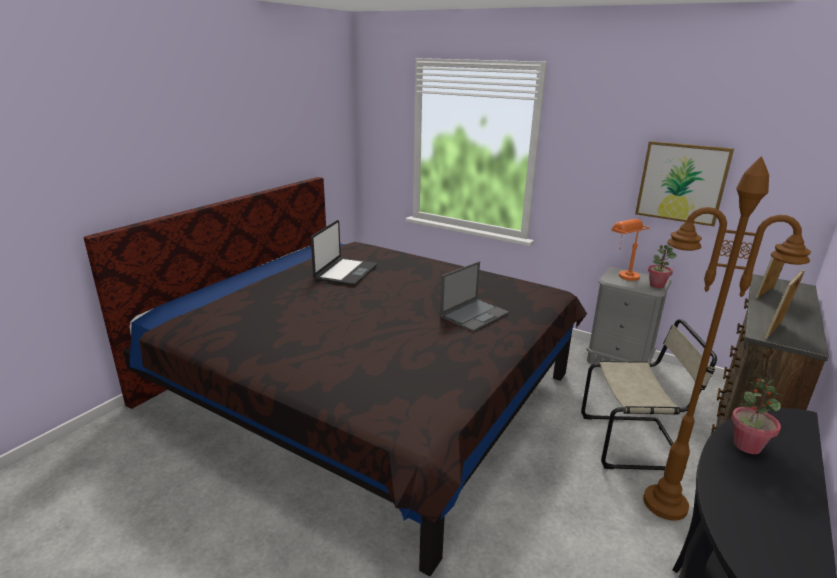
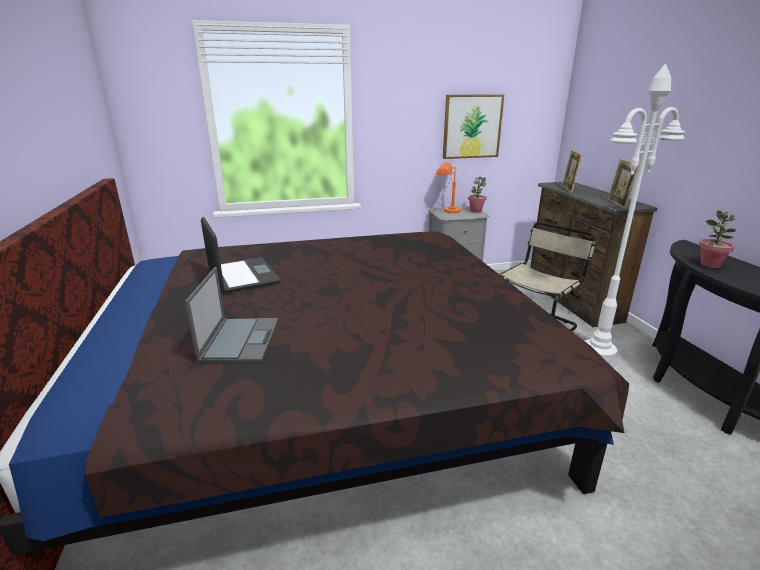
camera: 45 degrees left, 0 degrees up
laptop [440,261,509,332] -> laptop moved to [185,267,278,362]
brown floor lamp [643,156,811,521] -> white floor lamp [585,64,685,359]

